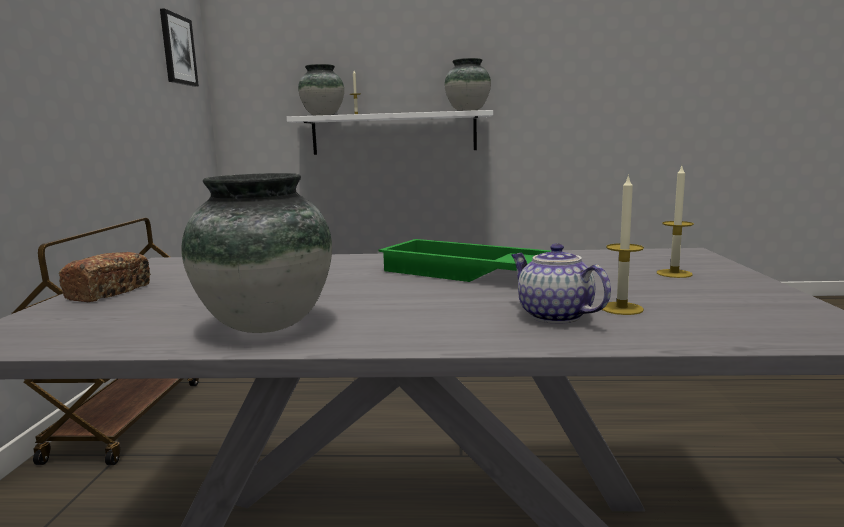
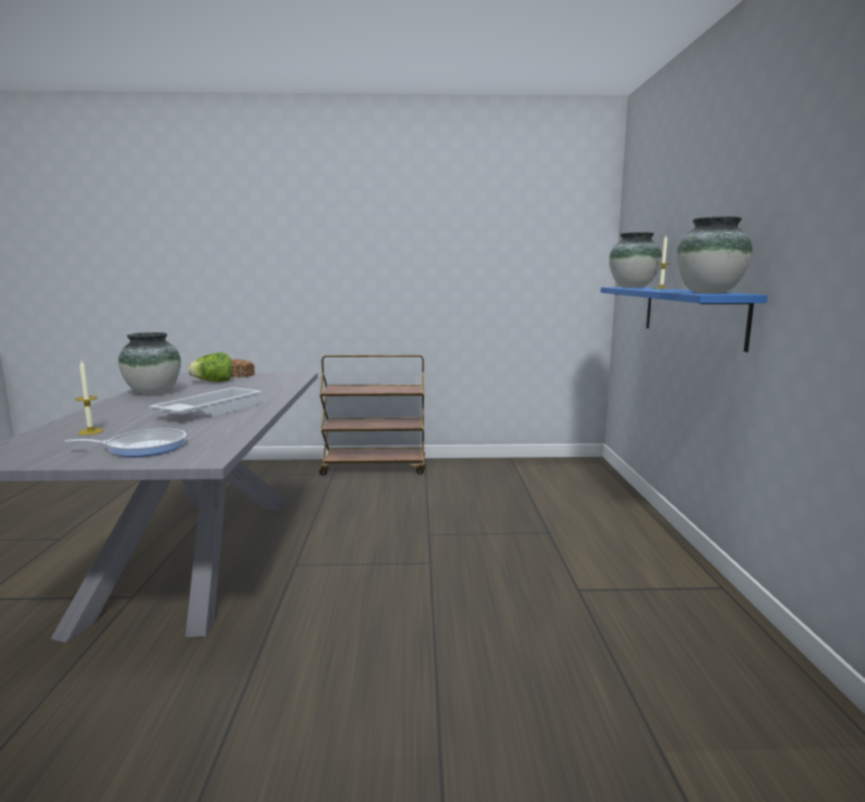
camera: 85 degrees right, 0 degrees up
picture [160,8,199,87] -> none
white shelf [287,110,493,155] -> blue shelf [601,287,768,352]
green tray [378,239,551,282] -> white tray [149,387,262,417]
teapot [510,243,611,324] -> none
candle [657,166,694,278] -> frying pan [65,428,186,457]
none -> lettuce [188,352,233,382]

